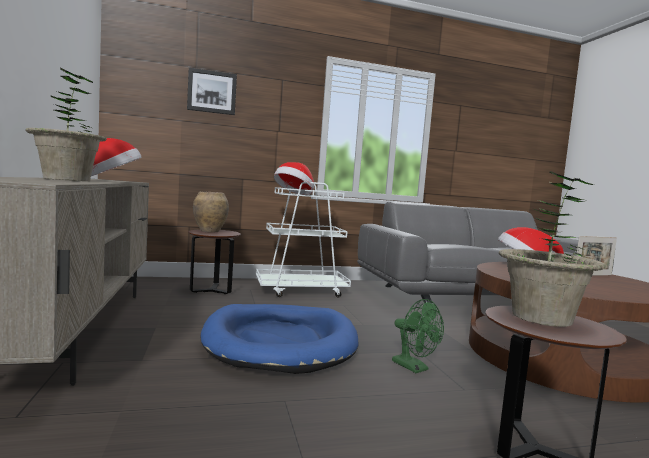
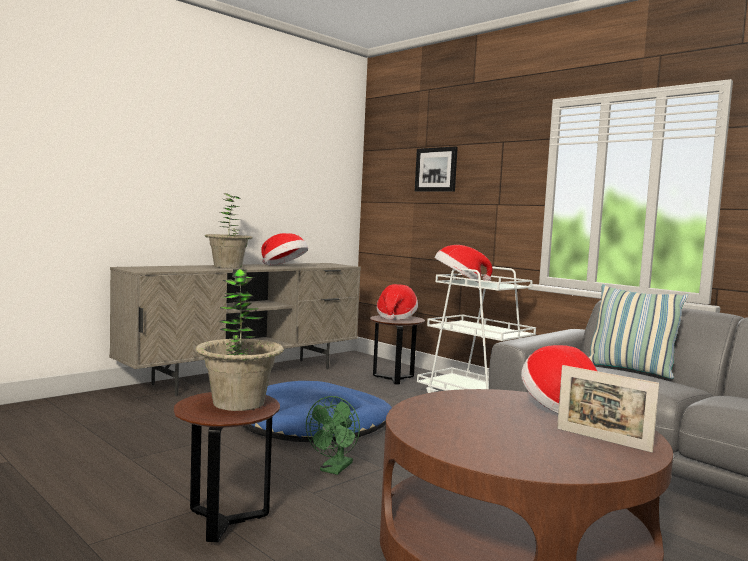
camera: 60 degrees right, 0 degrees up
brown vase [193,191,229,233] -> hat [377,284,418,320]
none -> pillow [588,285,688,379]

